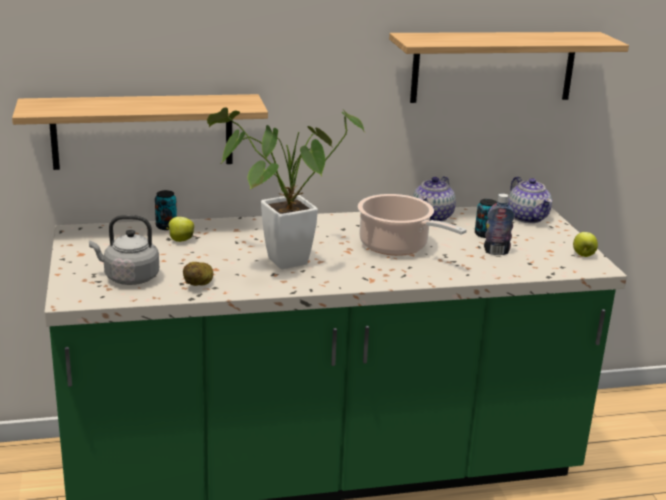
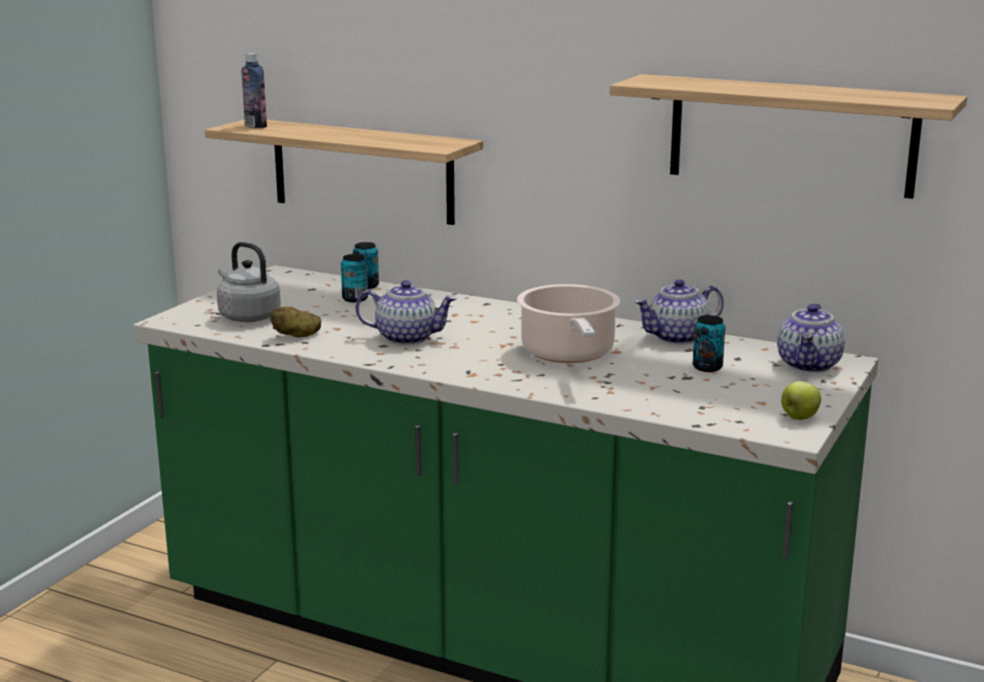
camera: 40 degrees right, 5 degrees down
apple [166,217,194,242] -> can [341,254,368,303]
potted plant [207,107,364,269] -> teapot [355,280,457,345]
bottle [484,194,514,255] -> bottle moved to [241,53,267,128]

